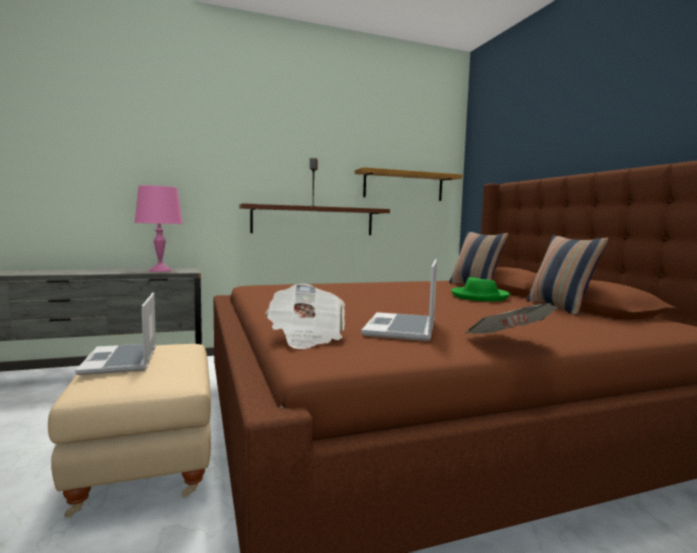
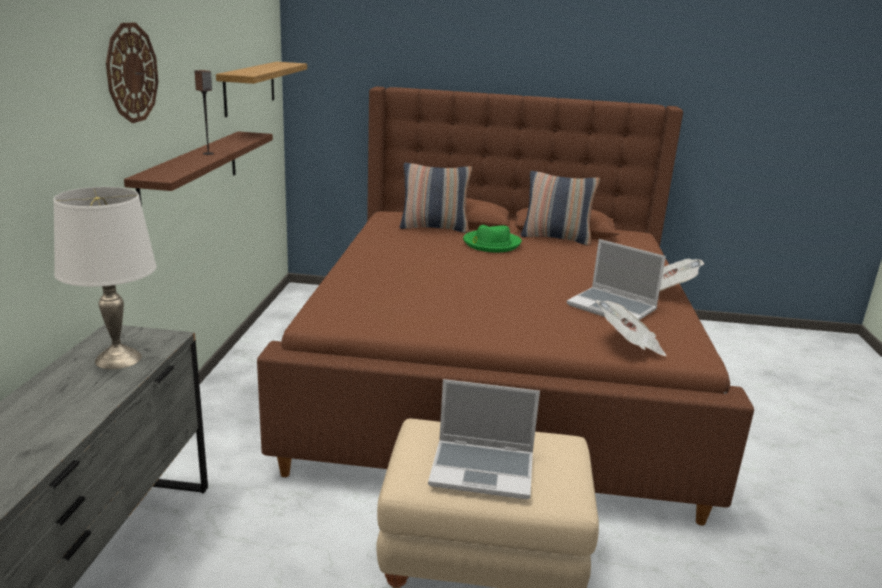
camera: 65 degrees left, 15 degrees up
pink table lamp [135,185,183,272] -> white table lamp [53,187,157,369]
none -> wall clock [106,22,158,123]

